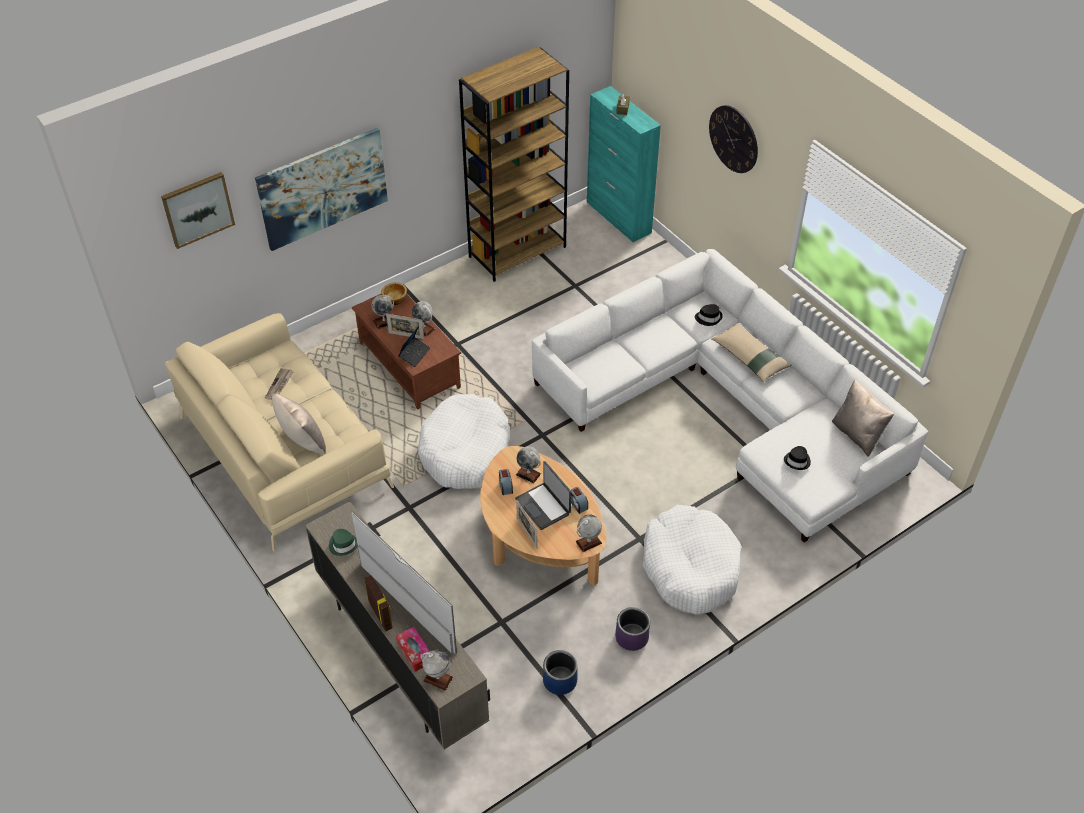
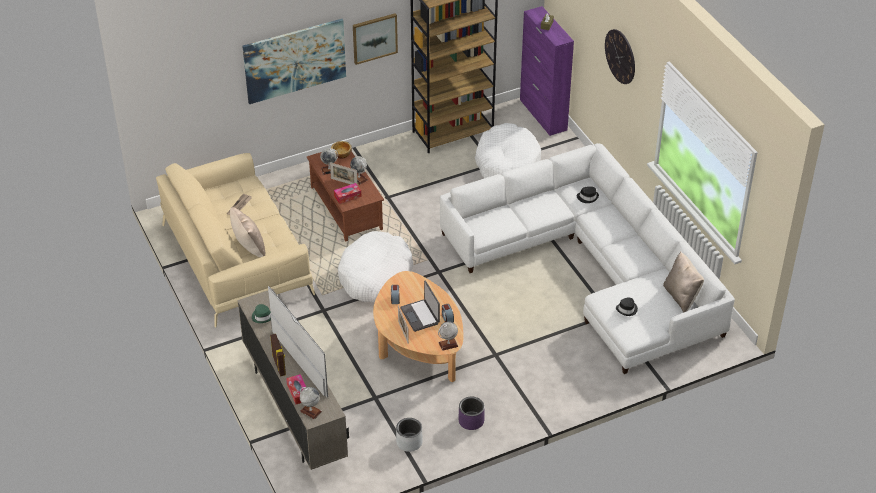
camera: 10 degrees right, 5 degrees down
picture [161,172,235,249] -> picture moved to [353,13,398,65]
laptop [398,326,431,367] -> tissue box [334,183,361,204]
globe [516,446,541,483] -> none
blue planter [543,650,578,695] -> grey planter [396,418,423,452]
turquoise cabinet [587,86,661,242] -> purple cabinet [520,6,574,136]
white dog bed [643,505,741,614] -> white dog bed moved to [475,123,541,178]
beige pillow [711,323,792,382] -> none

